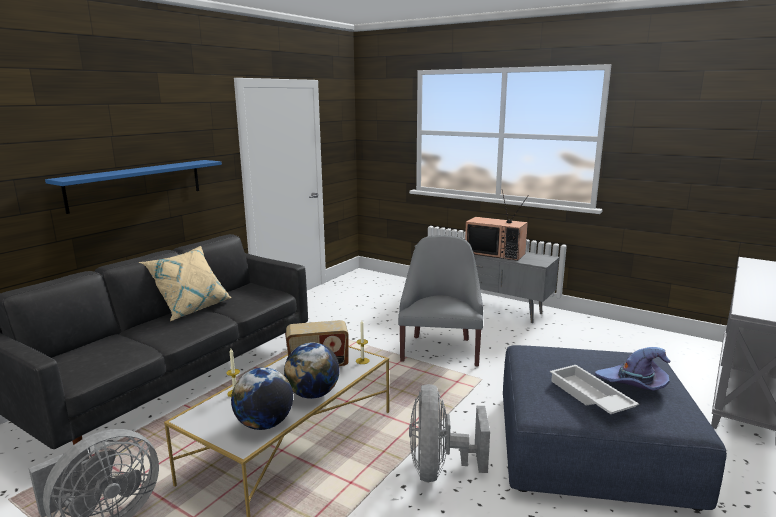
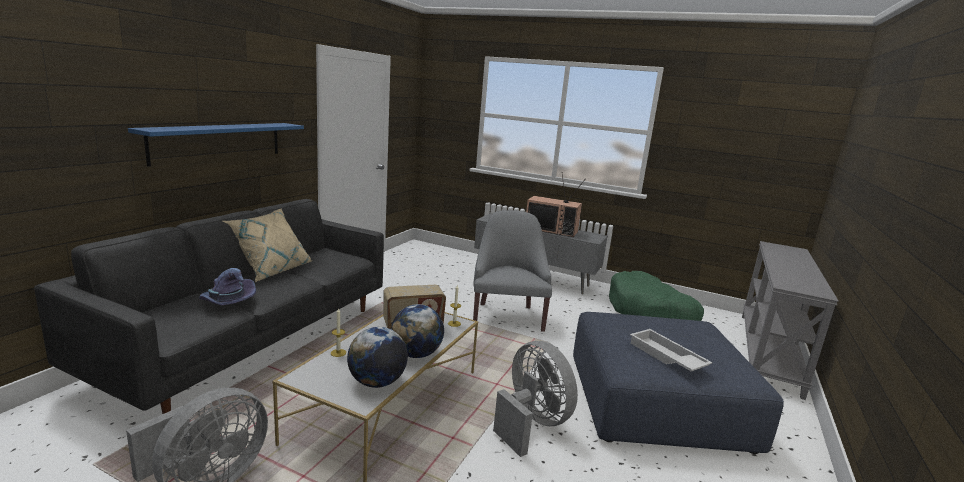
camera: 10 degrees left, 0 degrees up
grey fan [409,384,490,482] -> grey fan turned 150 degrees clockwise [493,341,578,457]
purple hat [595,347,670,391] -> purple hat moved to [199,268,256,305]
none -> green dog bed [609,271,704,321]

